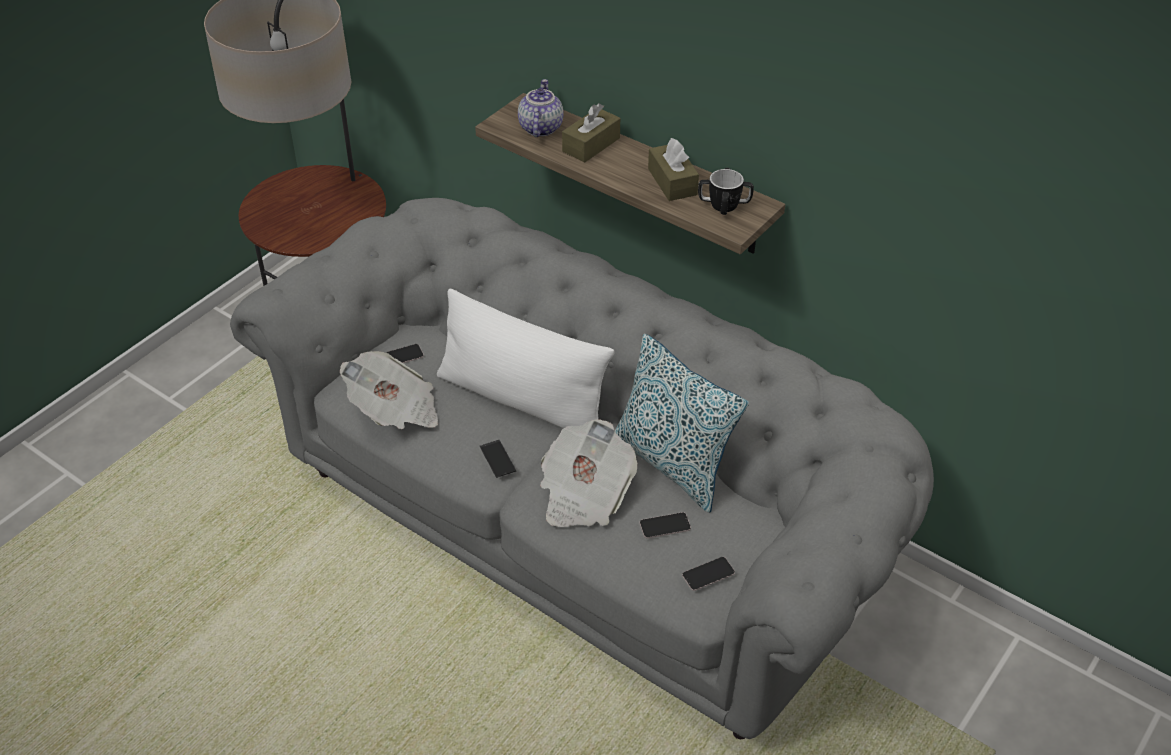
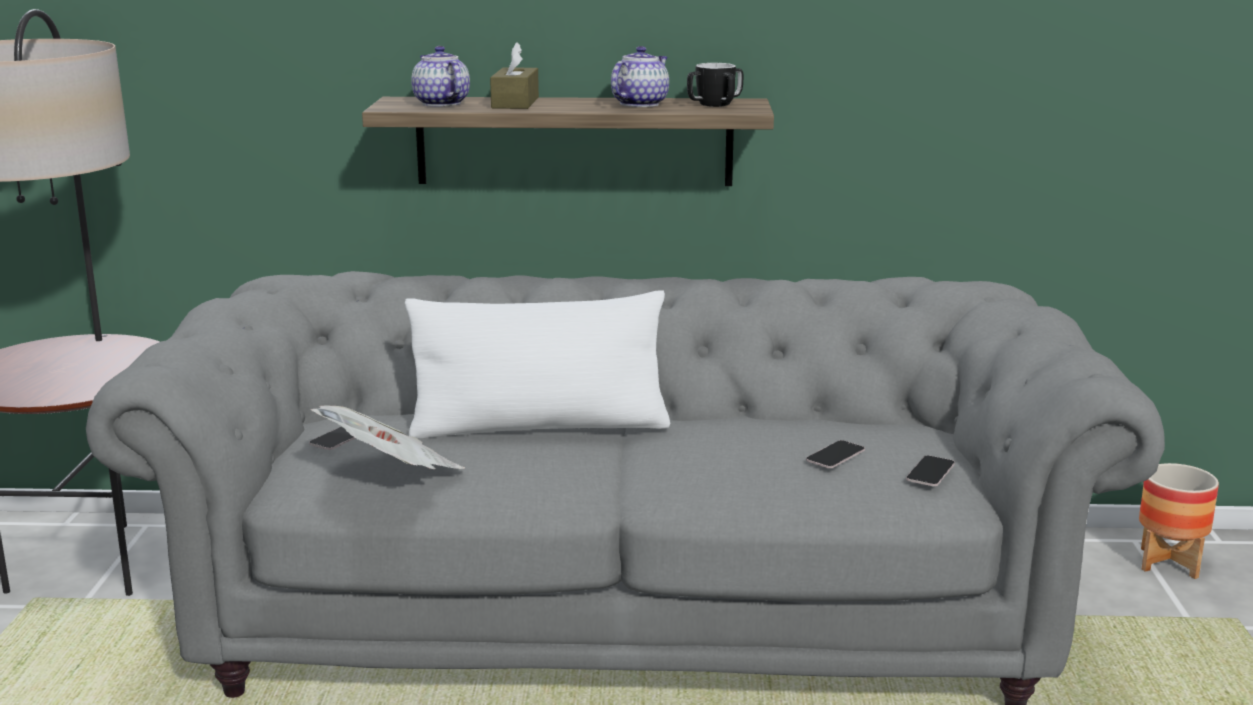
camera: 35 degrees left, 25 degrees down
phone [480,440,516,478] -> none
newspaper [540,419,638,527] -> none
pillow [615,334,749,513] -> none
brown tissue box [648,138,699,201] -> teapot [611,46,669,107]
none -> planter [1139,463,1219,579]

